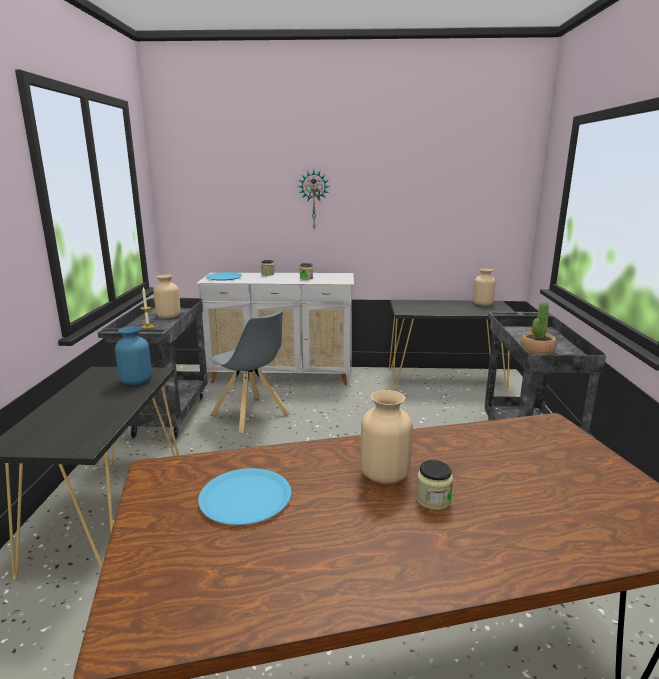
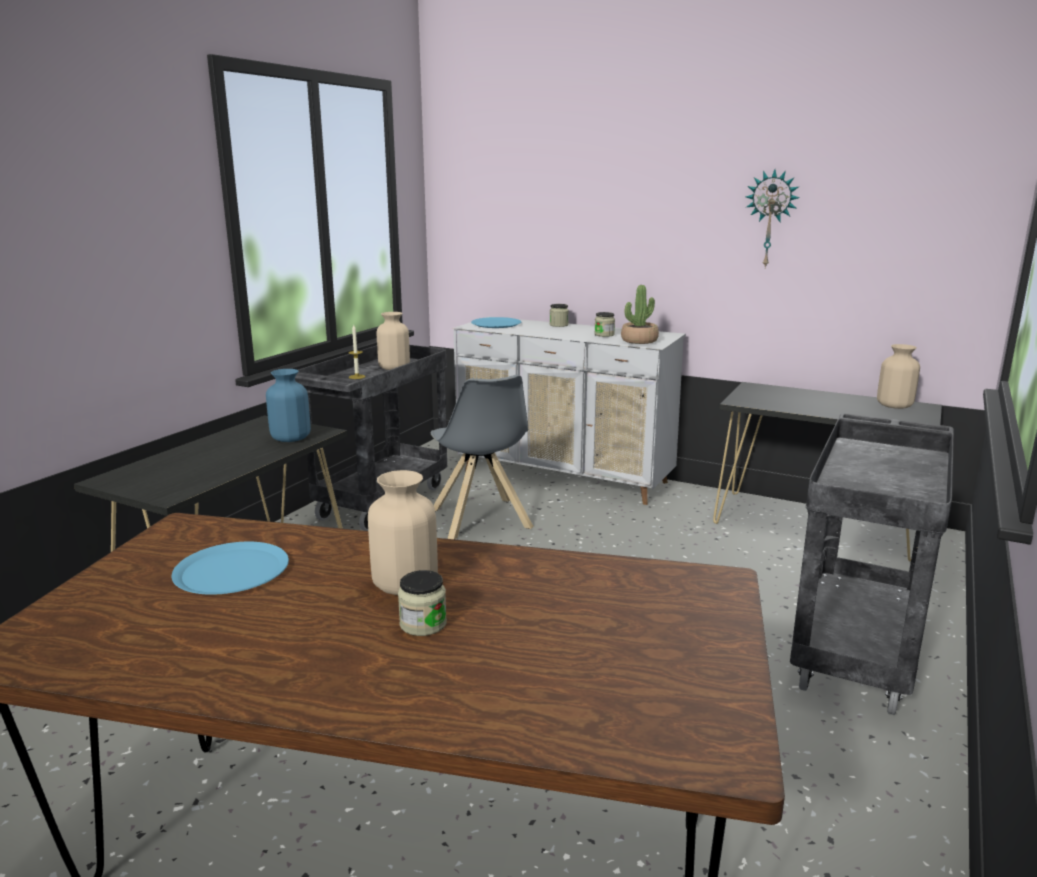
camera: 25 degrees right, 0 degrees up
wall clock [297,170,330,229] -> wall clock moved to [745,170,800,268]
potted plant [520,301,557,355] -> potted plant moved to [621,285,659,344]

